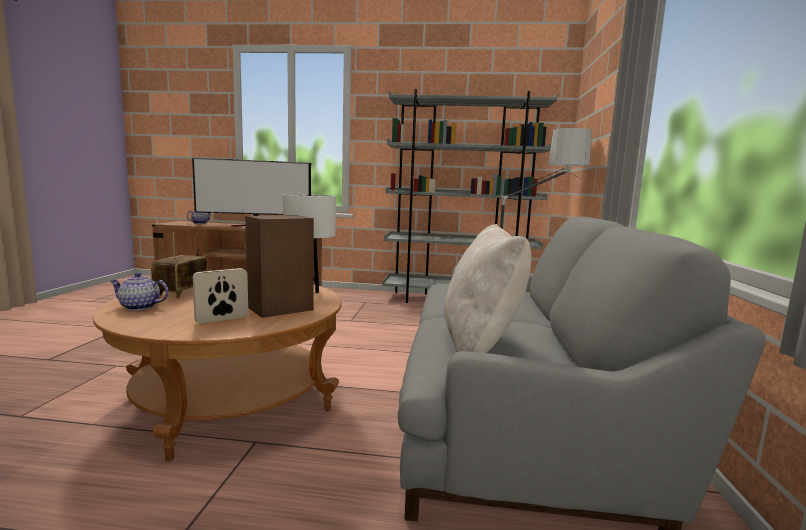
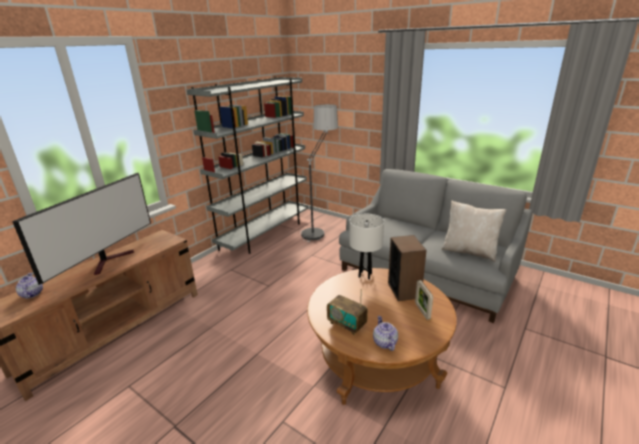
camera: 60 degrees left, 15 degrees up
teapot [110,272,169,311] -> teapot turned 135 degrees clockwise [373,316,398,351]

